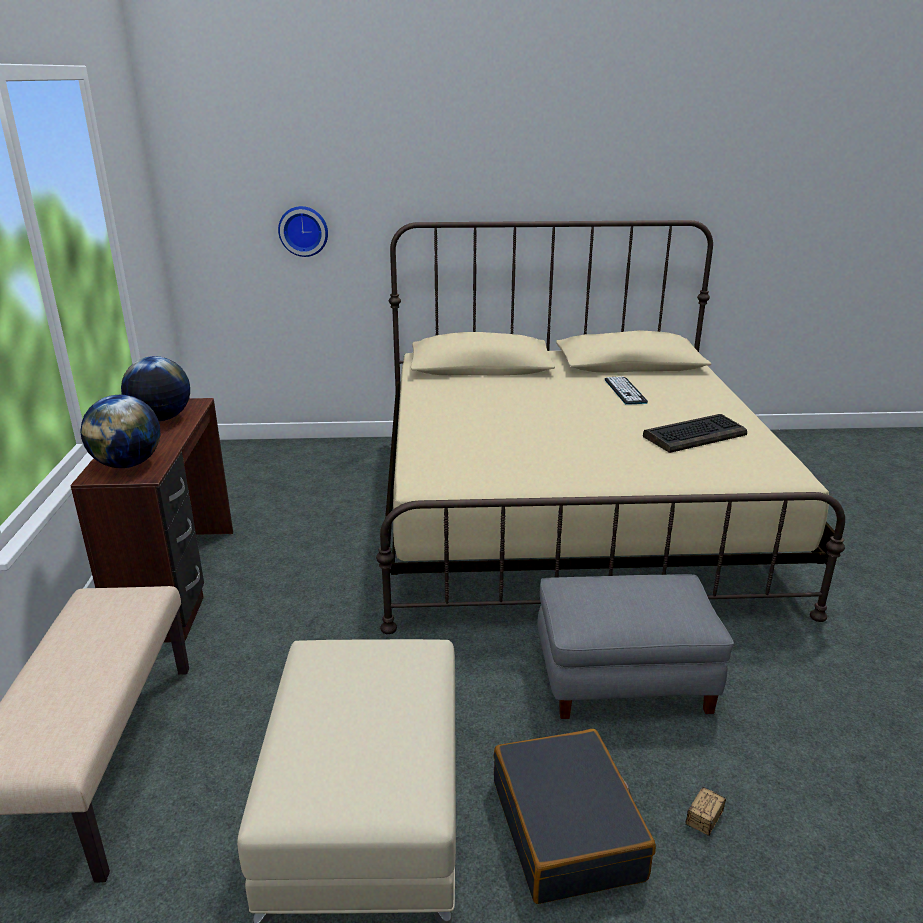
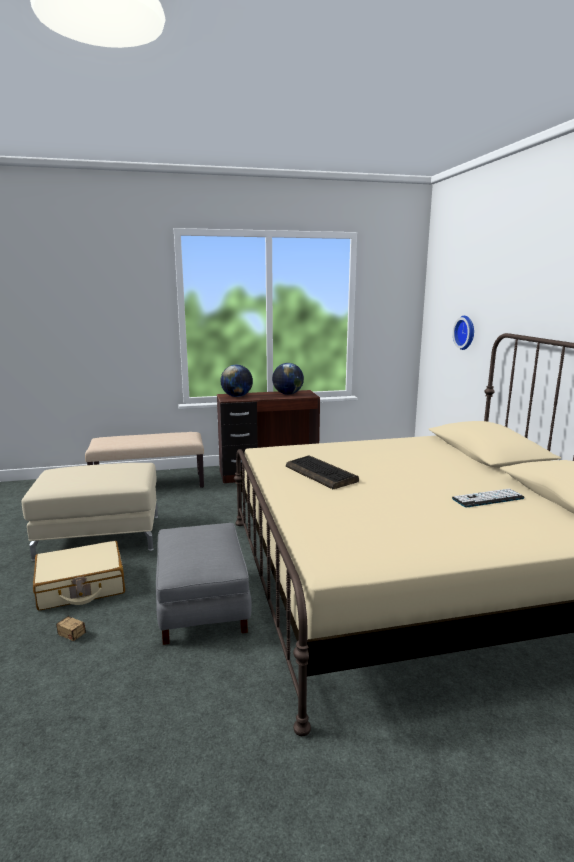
camera: 80 degrees right, 10 degrees down
black suitcase [494,729,656,904] -> beige suitcase [33,541,125,610]
keyboard [643,414,747,453] -> keyboard moved to [286,455,359,489]

